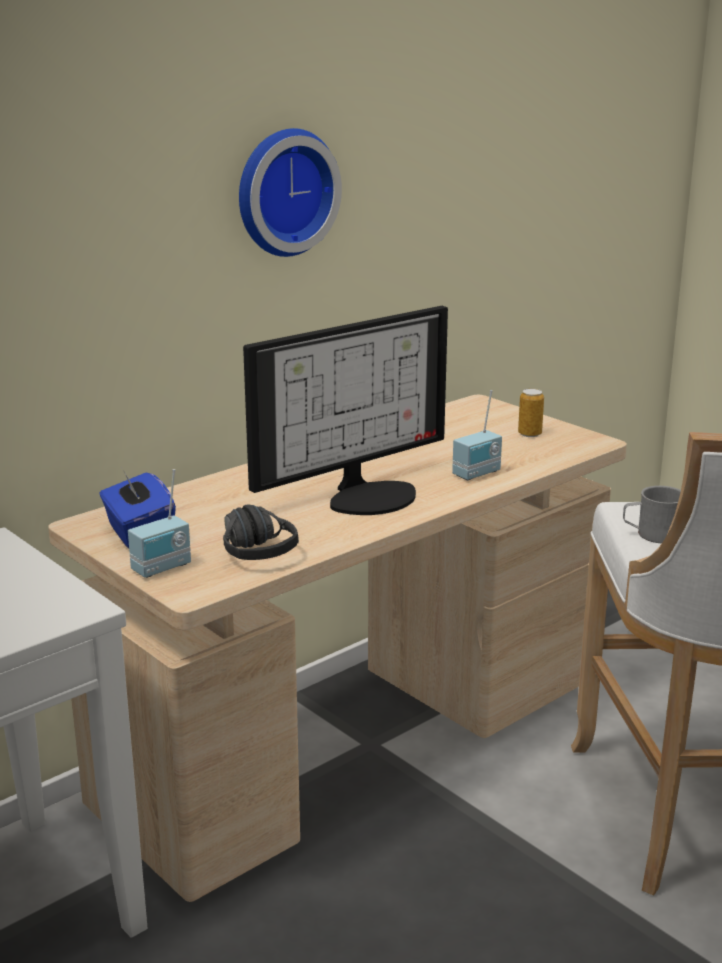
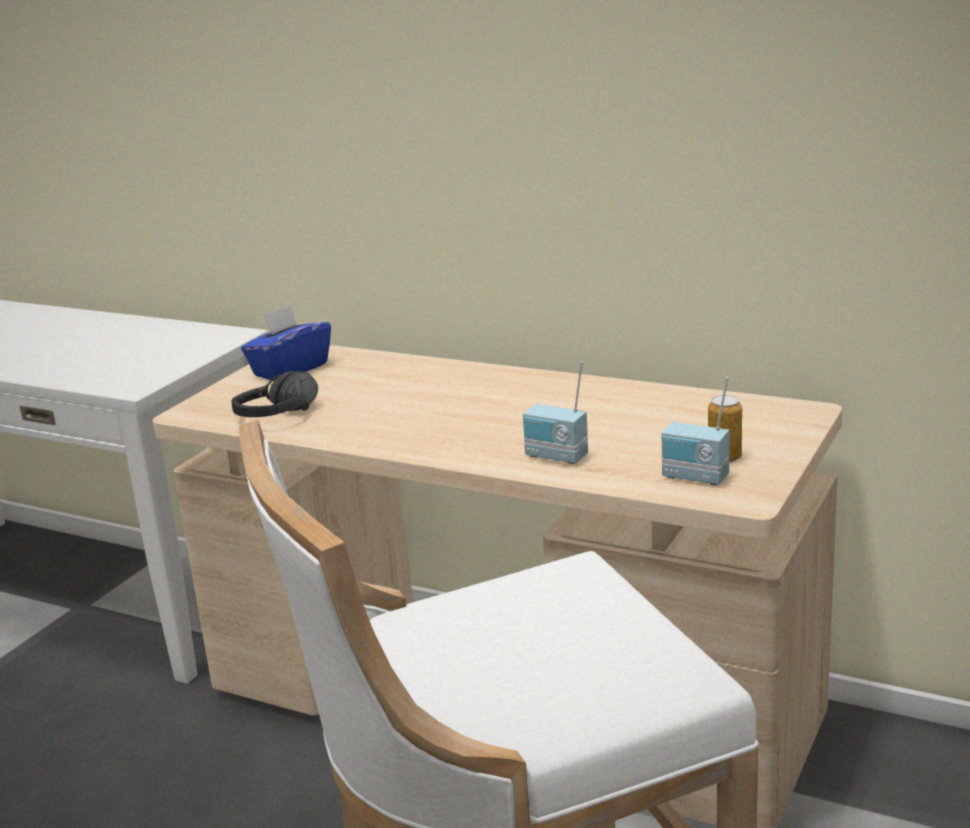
camera: 70 degrees right, 0 degrees up
radio [128,469,191,578] -> radio moved to [661,377,729,485]
wall clock [239,128,342,257] -> none
monitor [243,306,448,515] -> none
grey mug [623,486,681,543] -> none

